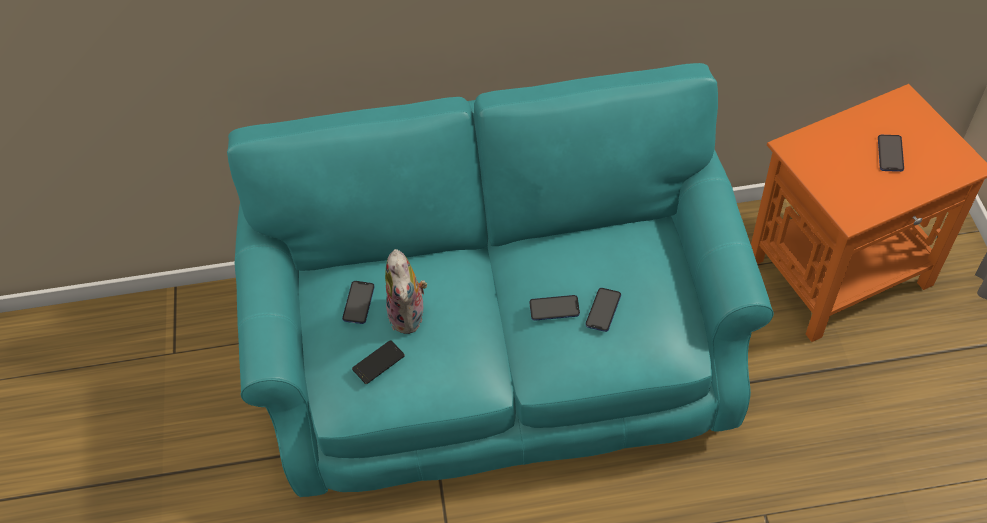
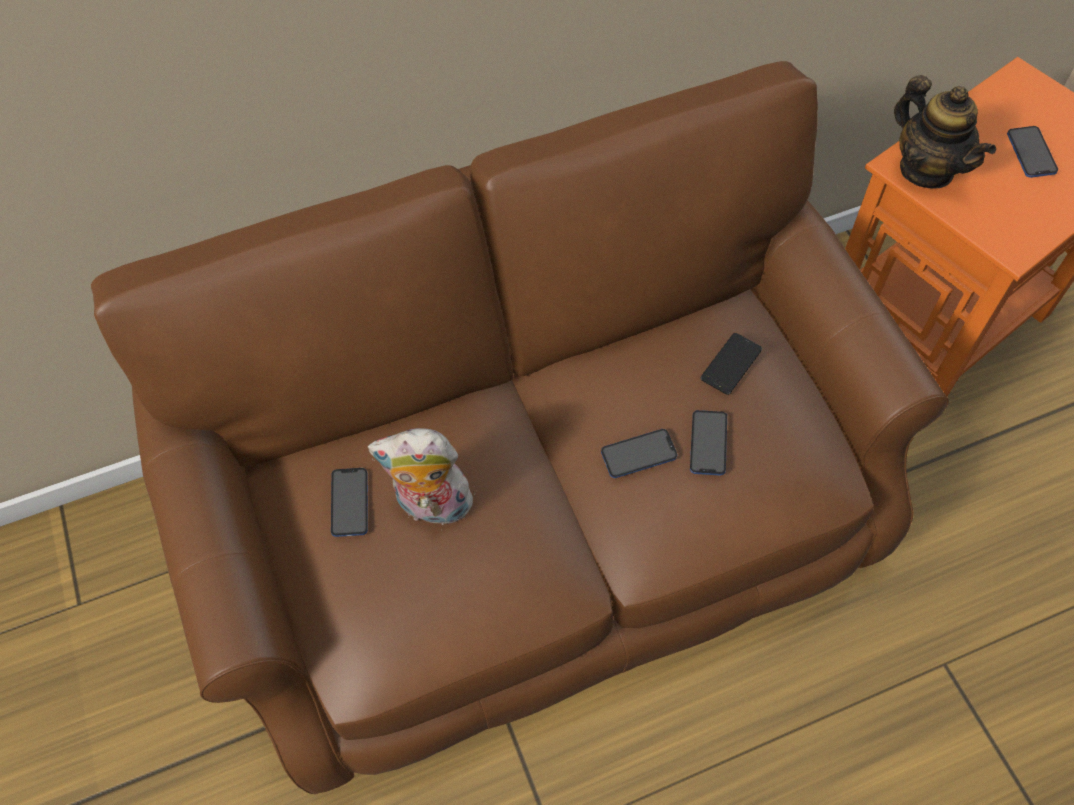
camera: 15 degrees left, 5 degrees up
turquoise sofa [227,63,774,497] -> brown sofa [91,61,949,795]
phone [352,341,405,384] -> phone moved to [701,333,762,395]
plush toy [385,249,427,334] -> plush toy turned 120 degrees clockwise [368,428,479,530]
none -> teapot [894,75,996,188]

